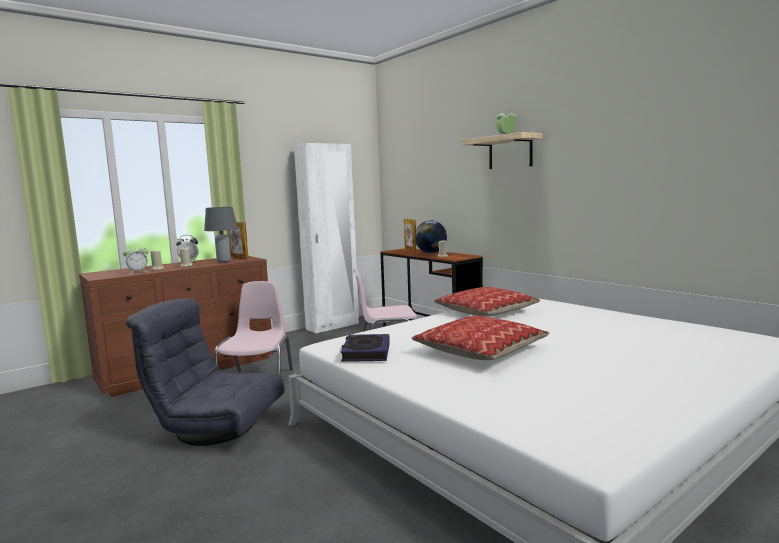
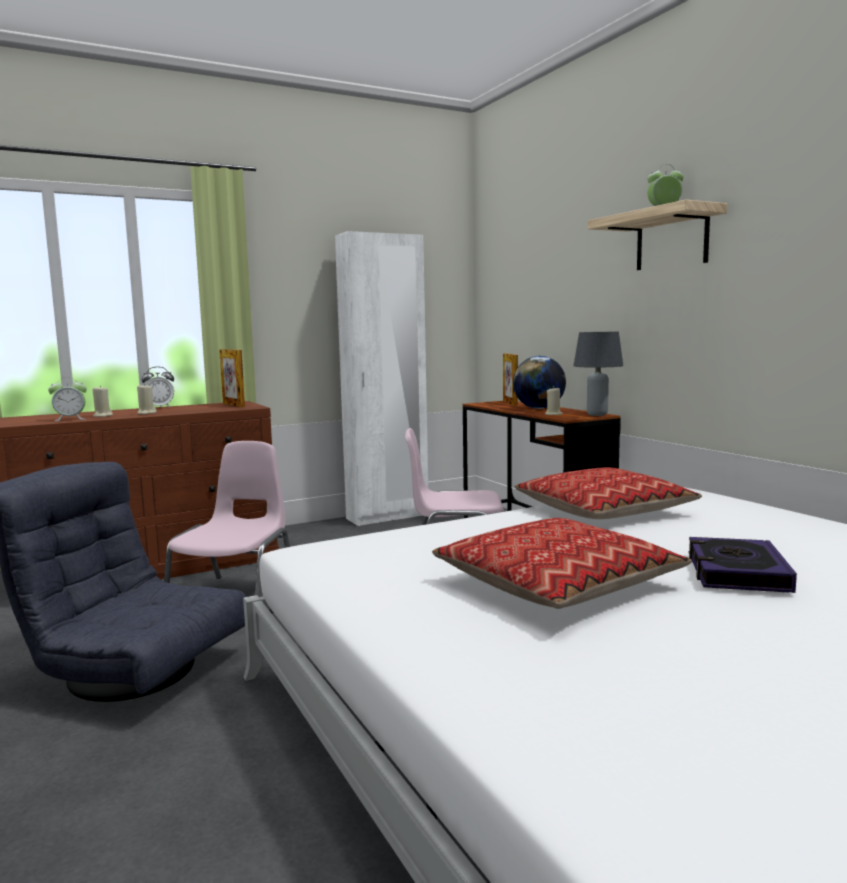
camera: 10 degrees right, 0 degrees up
grey table lamp [204,207,238,263] -> grey table lamp moved to [573,332,623,416]
book [341,334,390,362] -> book moved to [689,537,797,593]

